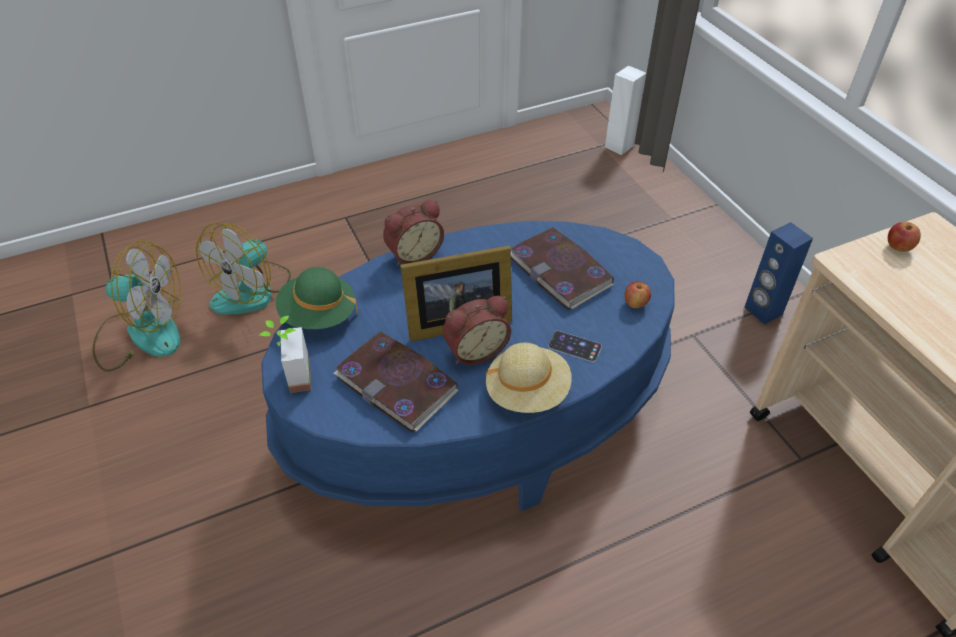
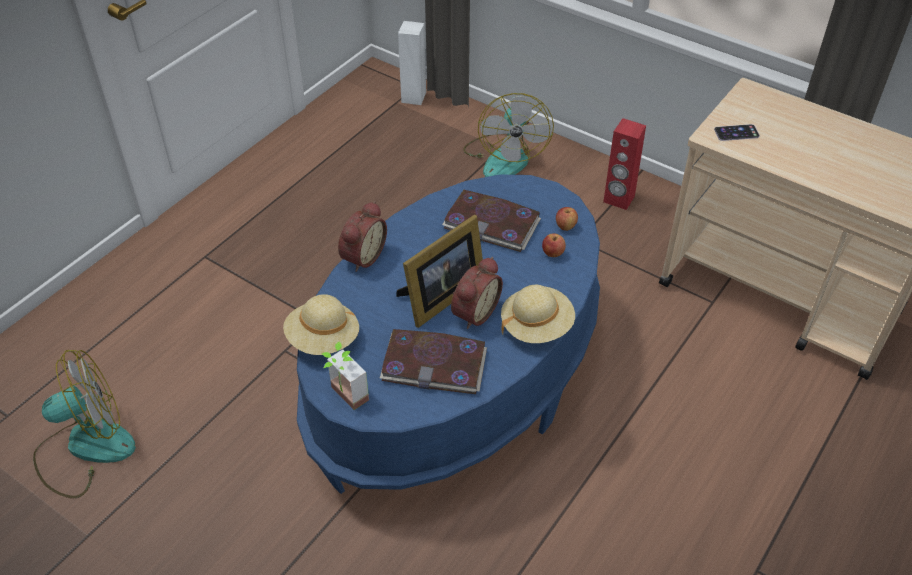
camera: 30 degrees left, 0 degrees up
fan [196,223,291,315] -> fan moved to [463,93,554,177]
green hat [276,267,358,329] -> beige hat [283,294,359,355]
phone [548,331,602,362] -> phone moved to [714,124,760,141]
blue speaker [744,222,813,325] -> red speaker [603,118,646,210]
apple [888,222,921,252] -> apple moved to [542,234,566,257]

